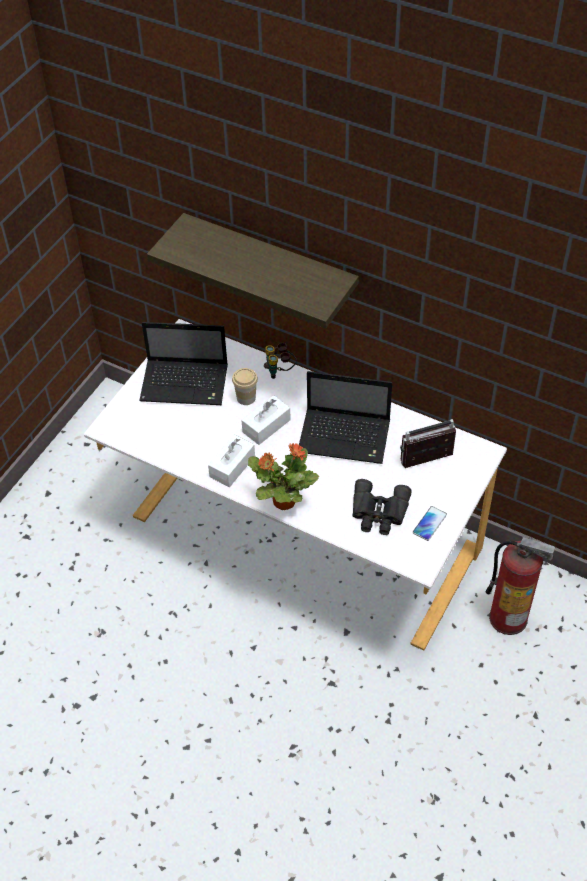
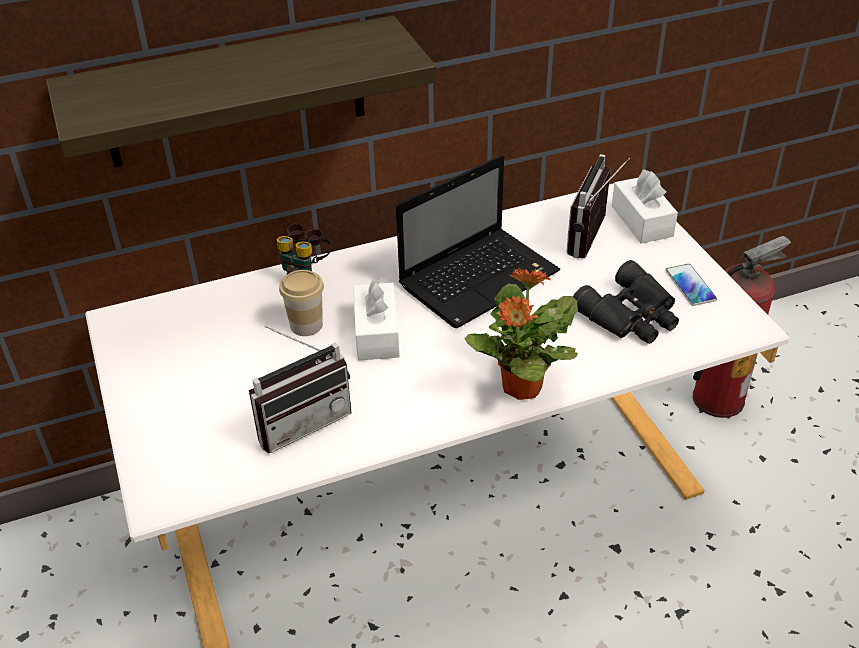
camera: 50 degrees left, 10 degrees down
laptop [139,322,228,405] -> none
white tissue box [208,434,255,487] -> white tissue box moved to [612,169,678,244]
none -> radio [249,326,351,454]

